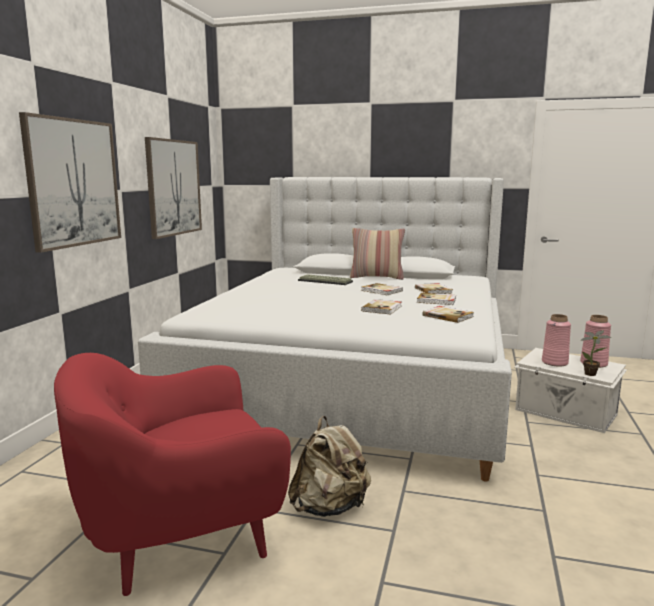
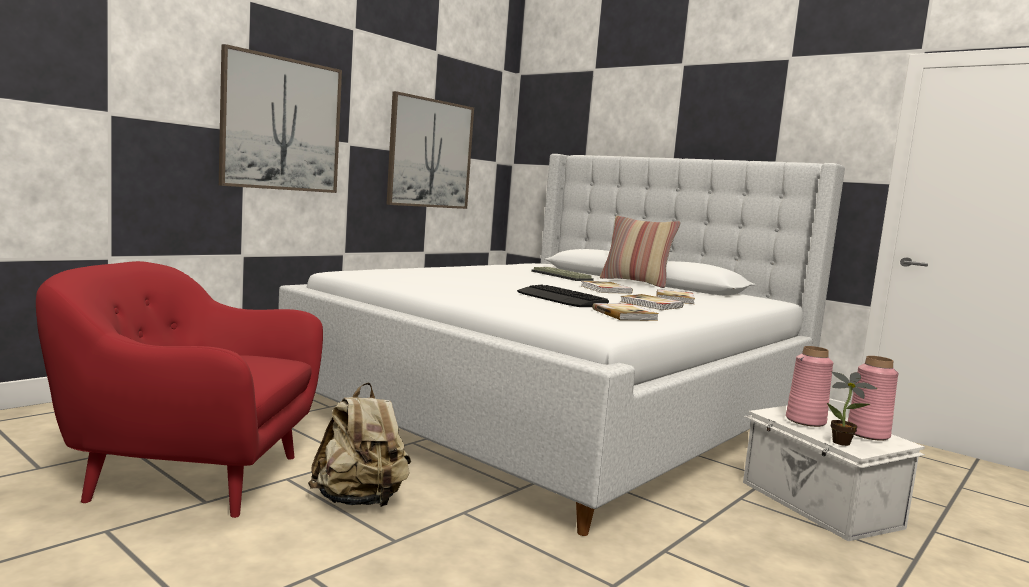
camera: 25 degrees right, 5 degrees down
book [361,299,402,314] -> keyboard [517,285,609,307]

